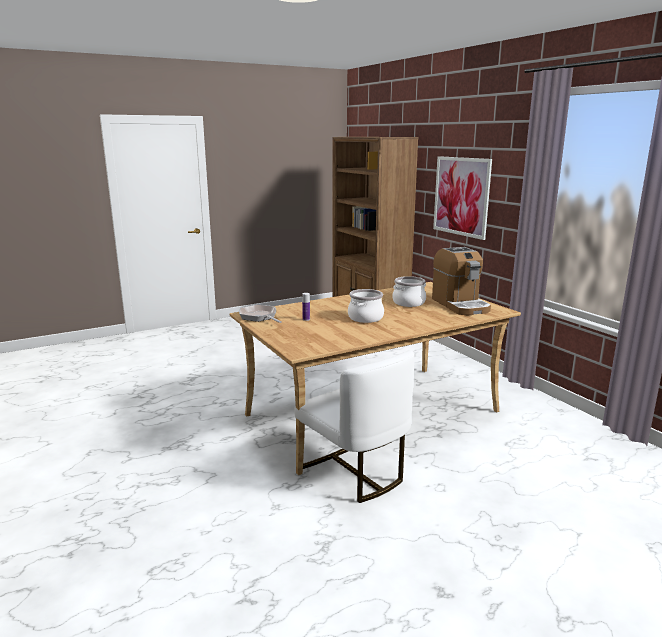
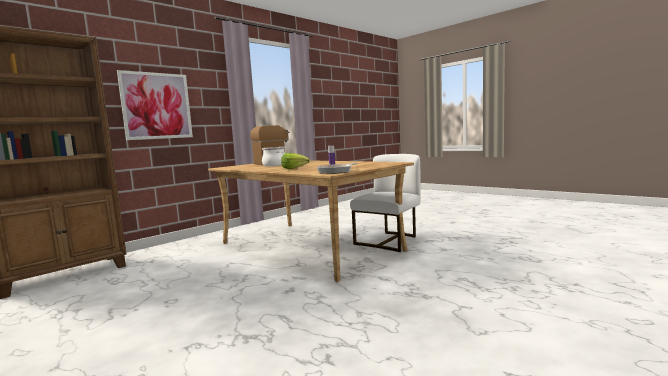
camera: 105 degrees left, 10 degrees down
cooking pot [348,289,384,323] -> none
none -> lettuce [281,153,310,169]

